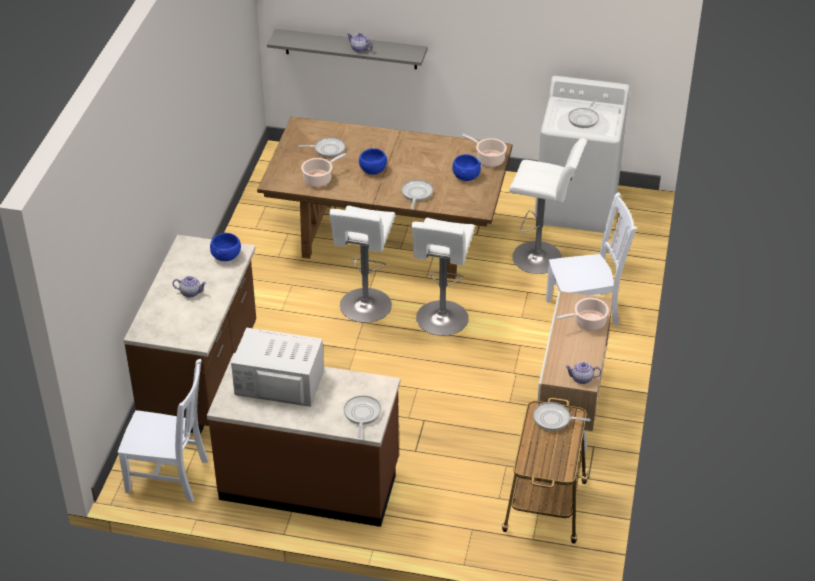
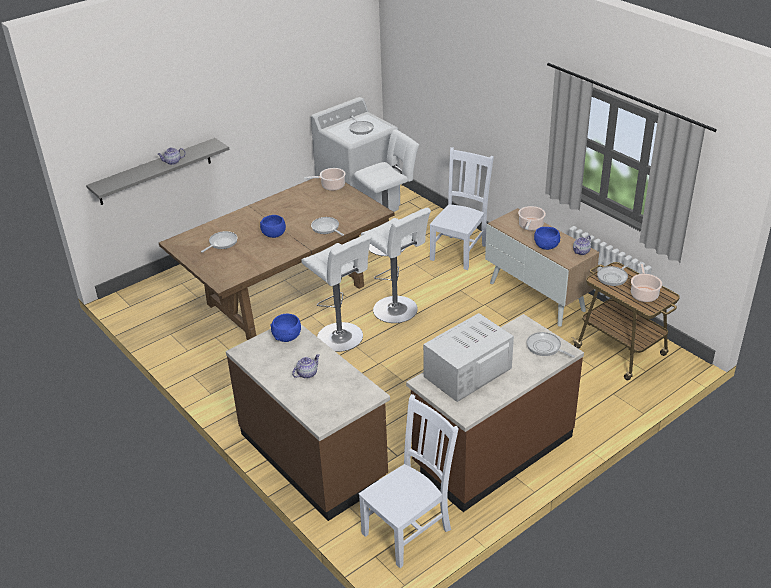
camera: 50 degrees left, 5 degrees down
cooking pot [301,153,346,187] -> cooking pot moved to [631,262,662,302]
blue bowl [453,154,481,181] -> blue bowl moved to [534,227,560,250]

